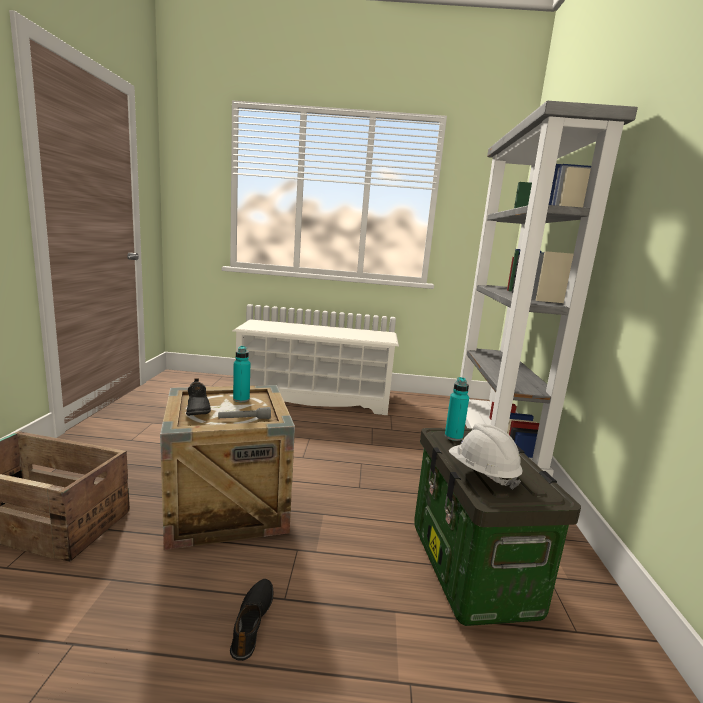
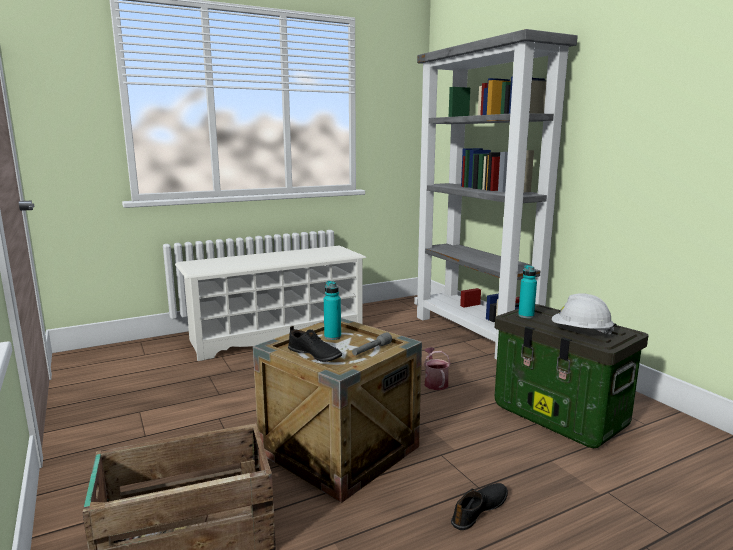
camera: 30 degrees left, 0 degrees up
black shoe [230,579,273,661] -> black shoe turned 75 degrees clockwise [451,483,508,530]
none -> watering can [424,347,451,390]

